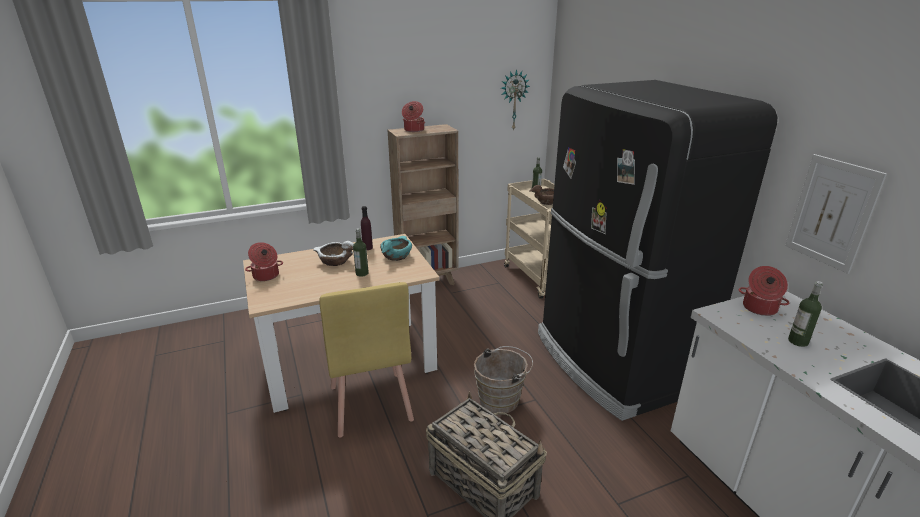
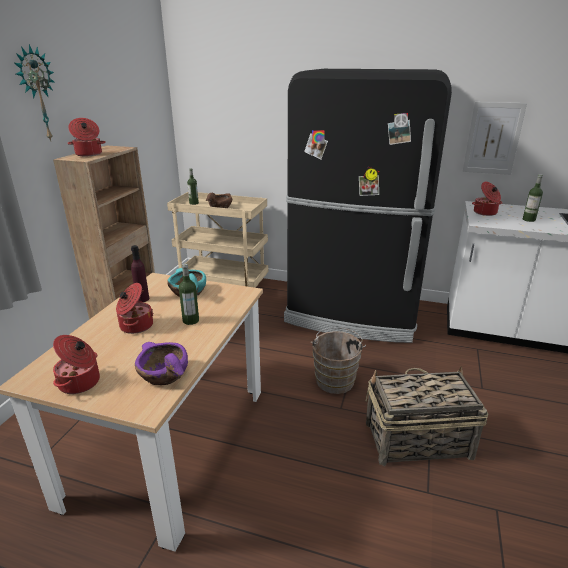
camera: 50 degrees left, 0 degrees up
white bowl [313,241,354,266] -> cooking pot [116,283,154,334]
yellow chair [319,282,414,438] -> none
wall clock [501,69,530,131] -> wall clock moved to [15,44,55,141]
none -> purple bowl [135,342,188,385]

